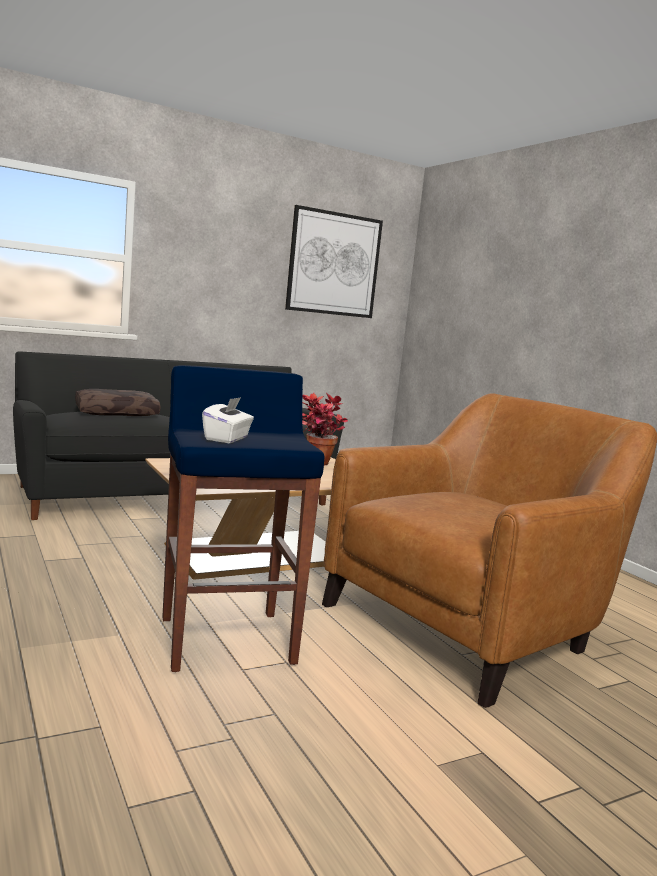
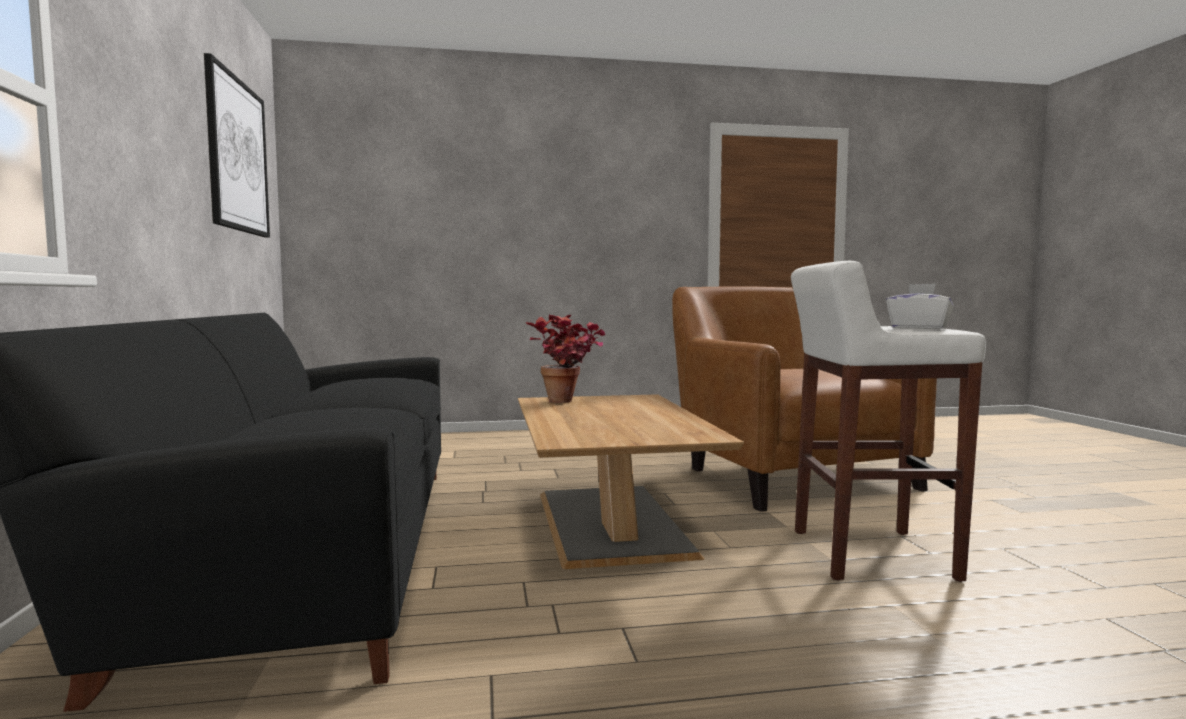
camera: 70 degrees left, 5 degrees down
brown pillow [75,389,160,416] -> none
blue stool [162,365,324,672] -> white stool [791,261,986,582]

